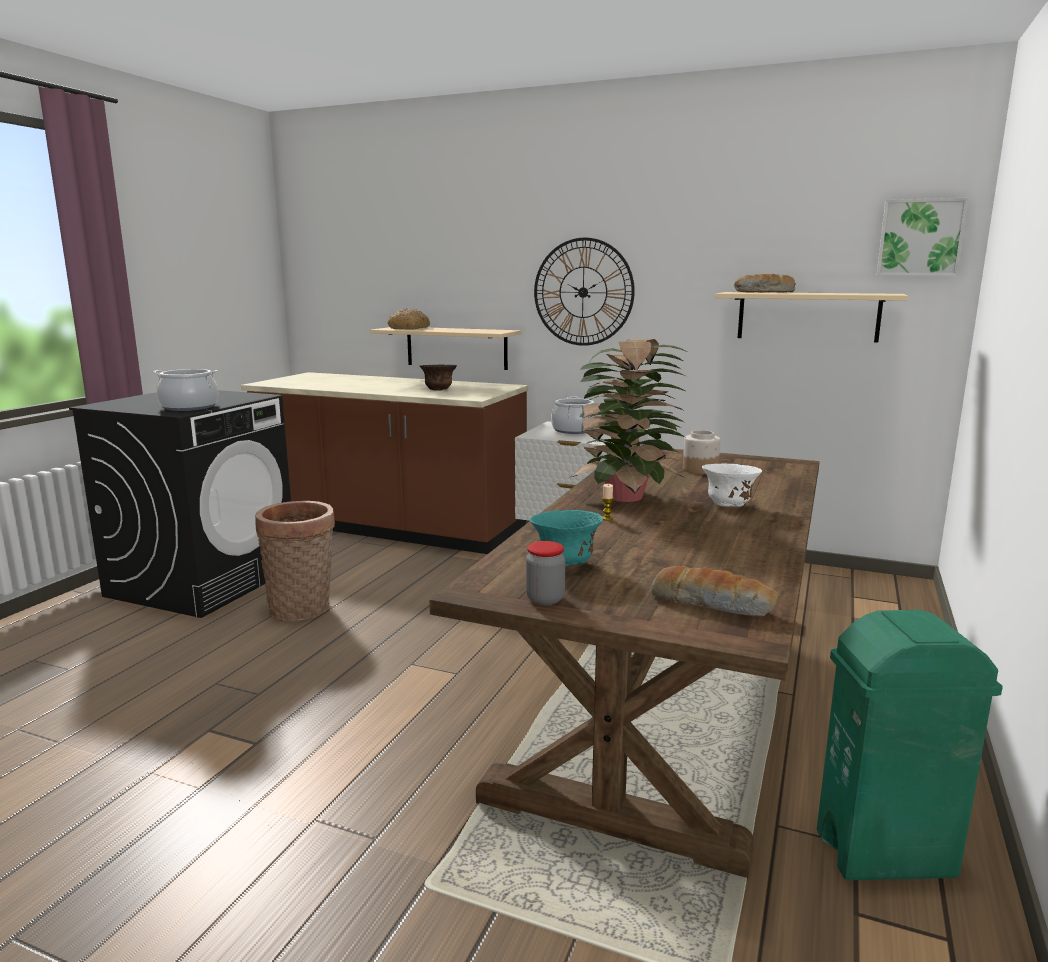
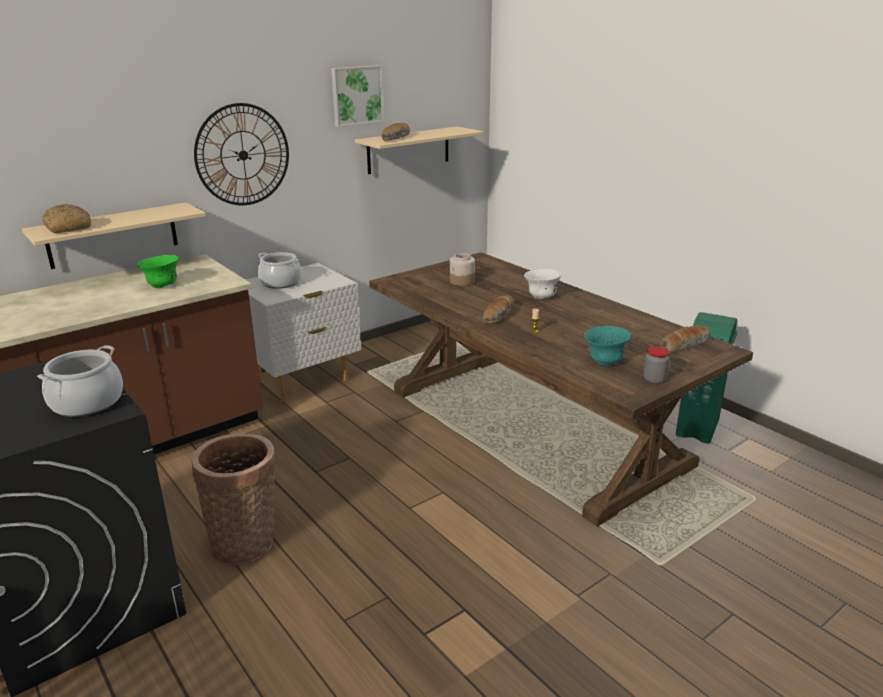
camera: 60 degrees left, 10 degrees up
brown bowl [420,365,457,391] -> green bowl [137,255,179,288]
potted plant [569,339,687,502] -> bread [483,295,514,324]
picture [877,198,969,276] -> picture moved to [331,65,384,127]

